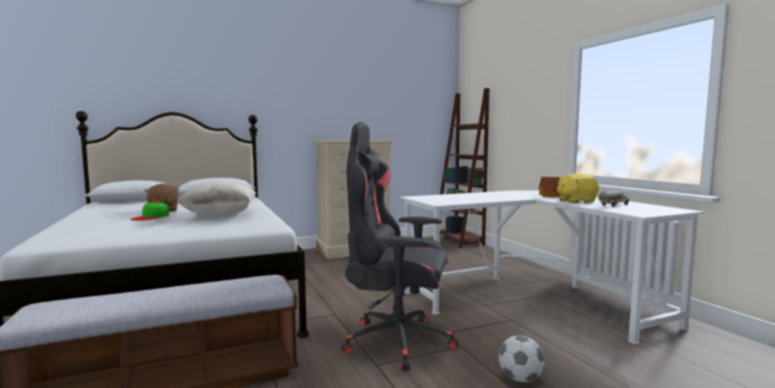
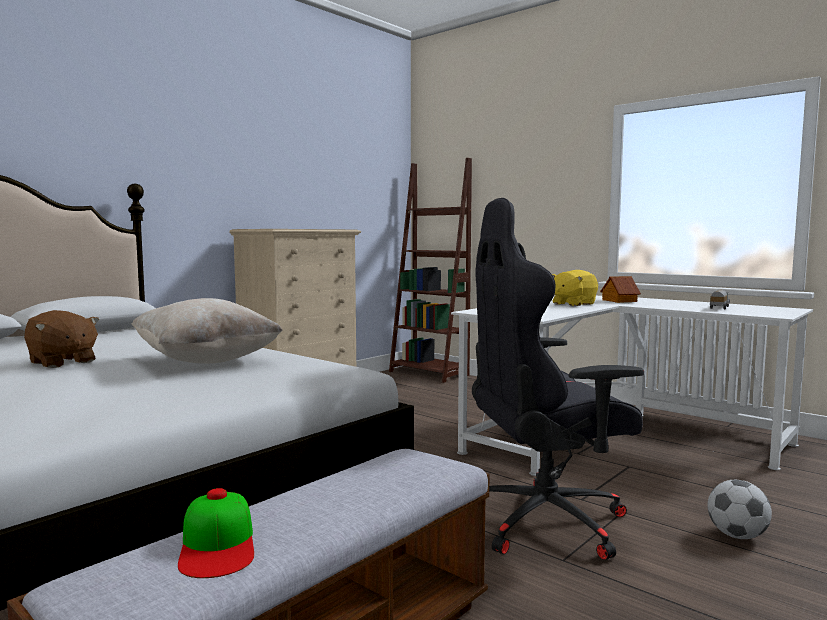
camera: 25 degrees left, 0 degrees up
cap [130,200,169,221] -> cap moved to [178,488,254,578]
yellow plush toy [557,173,599,203] -> yellow plush toy moved to [552,270,598,306]

